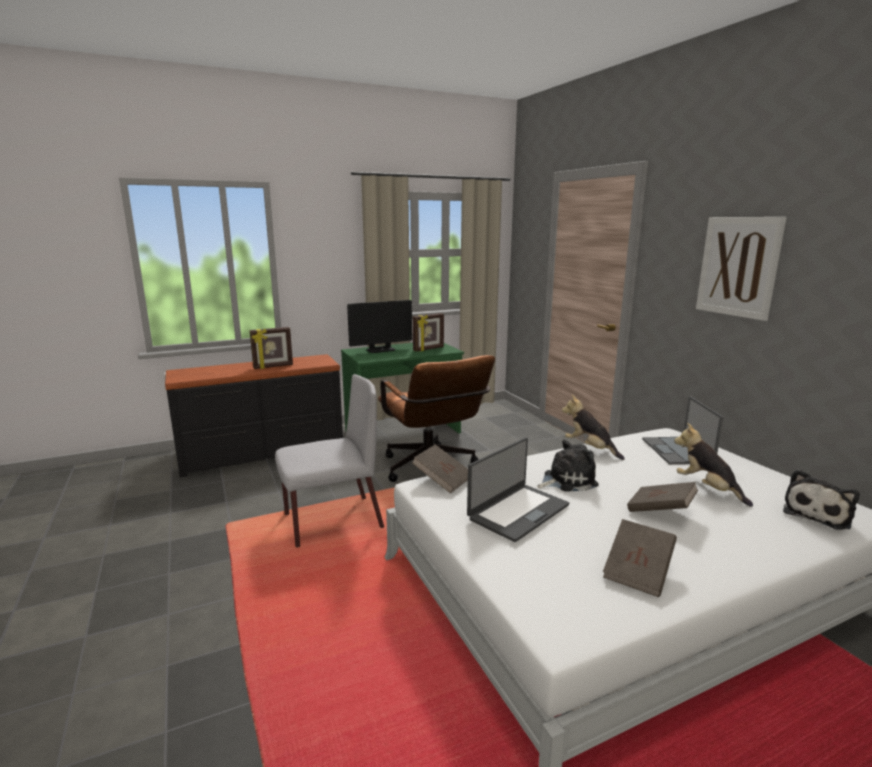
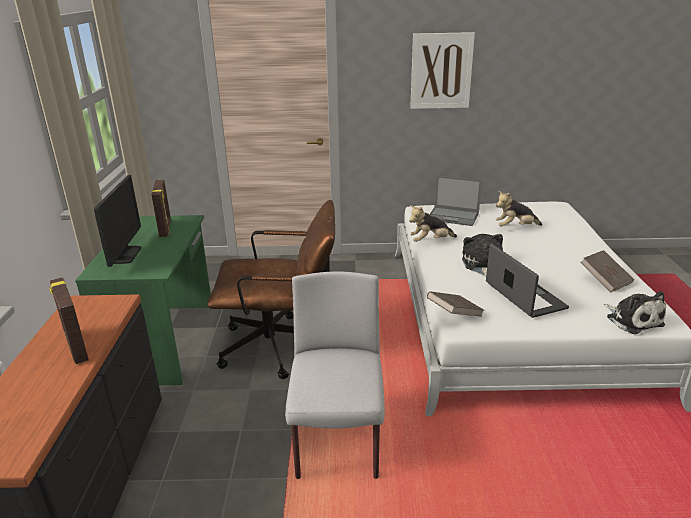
camera: 65 degrees left, 10 degrees up
picture frame [250,327,293,369] -> picture frame turned 150 degrees clockwise [49,277,89,364]
brown book [627,482,698,512] -> none
plush toy [783,469,860,530] -> plush toy moved to [604,291,666,334]

